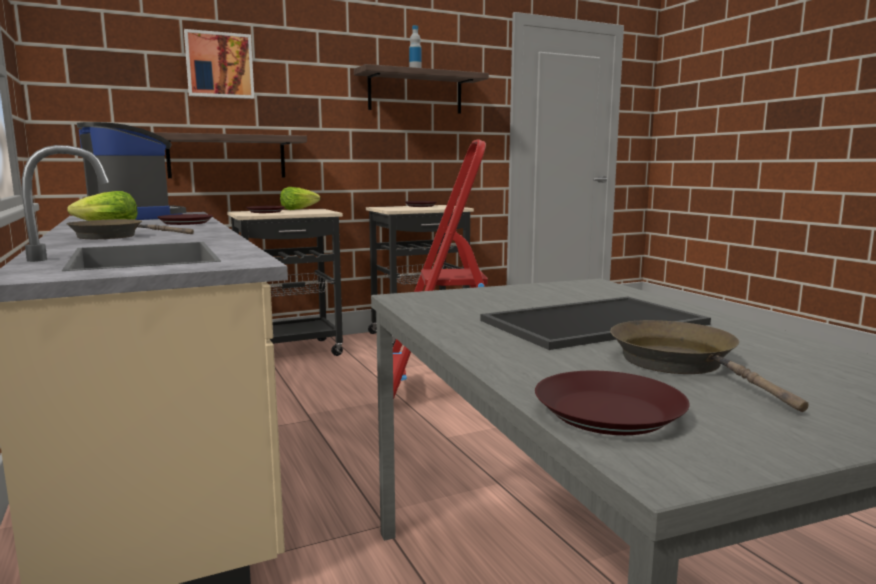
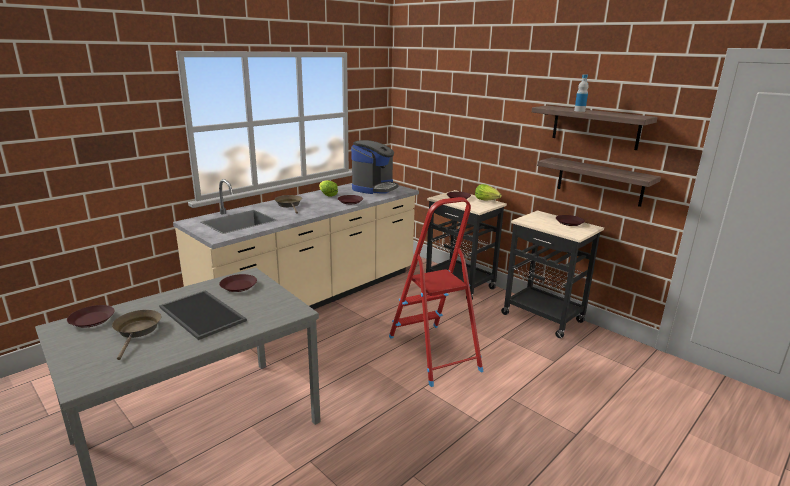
camera: 70 degrees right, 10 degrees up
shelf [152,132,307,178] -> shelf moved to [537,157,661,207]
picture [184,29,254,99] -> none
brown frying pan [610,320,809,412] -> brown frying pan turned 60 degrees counterclockwise [112,310,161,360]
none -> brown plate [219,274,257,292]

